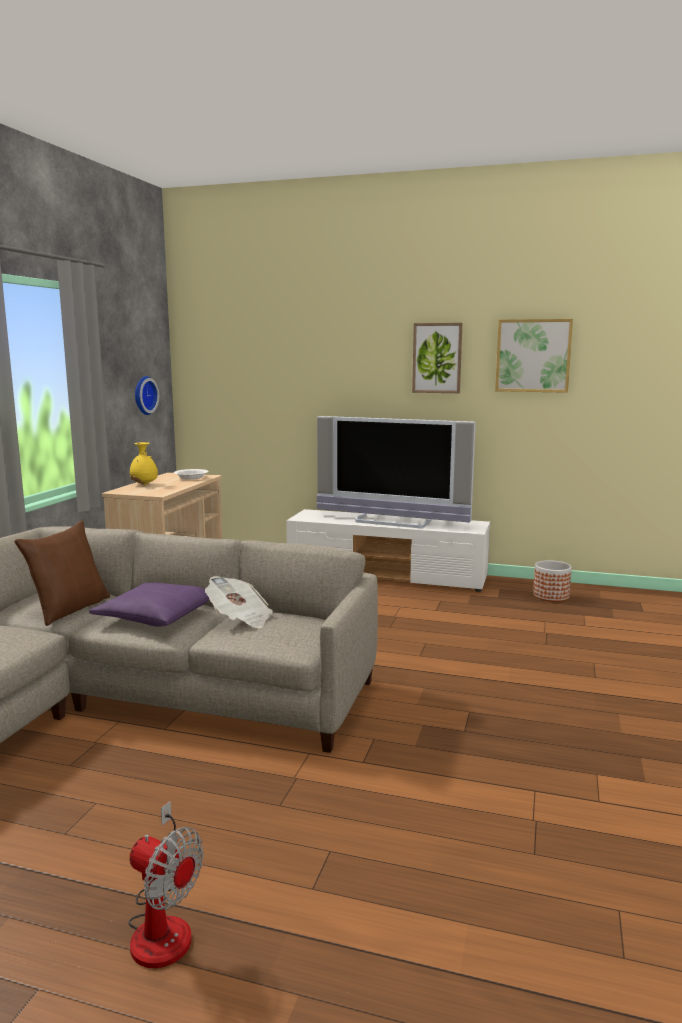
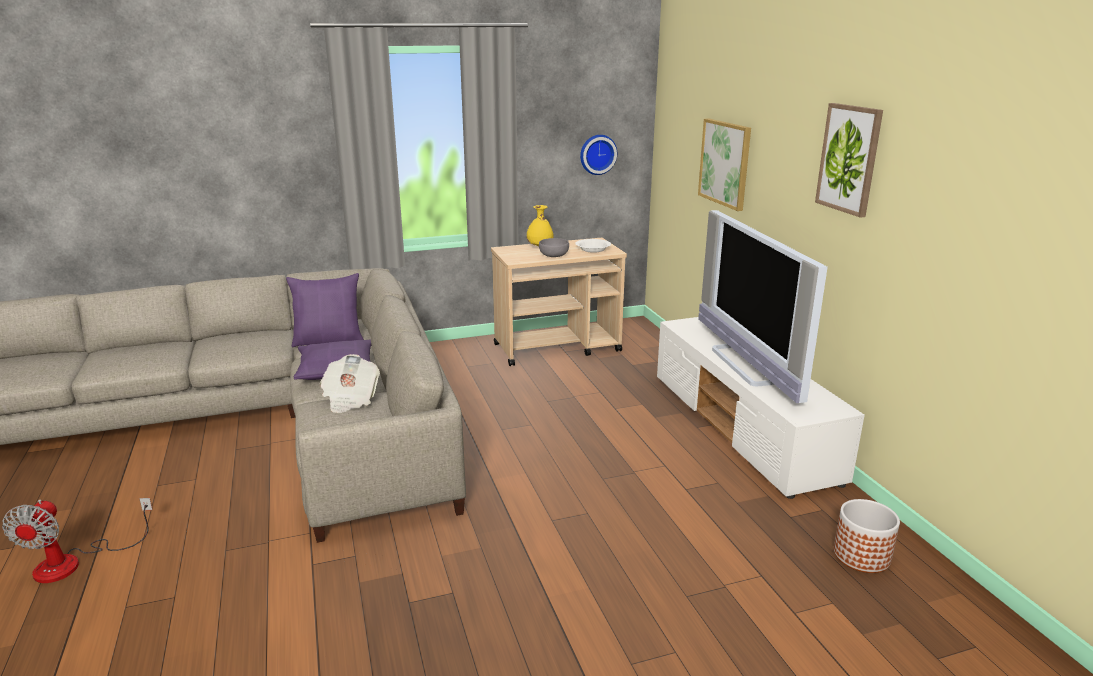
camera: 55 degrees right, 10 degrees up
brown pillow [15,520,110,626] -> purple pillow [286,273,364,347]
picture [495,319,573,393] -> picture moved to [698,118,751,211]
none -> grey bowl [539,238,569,257]

